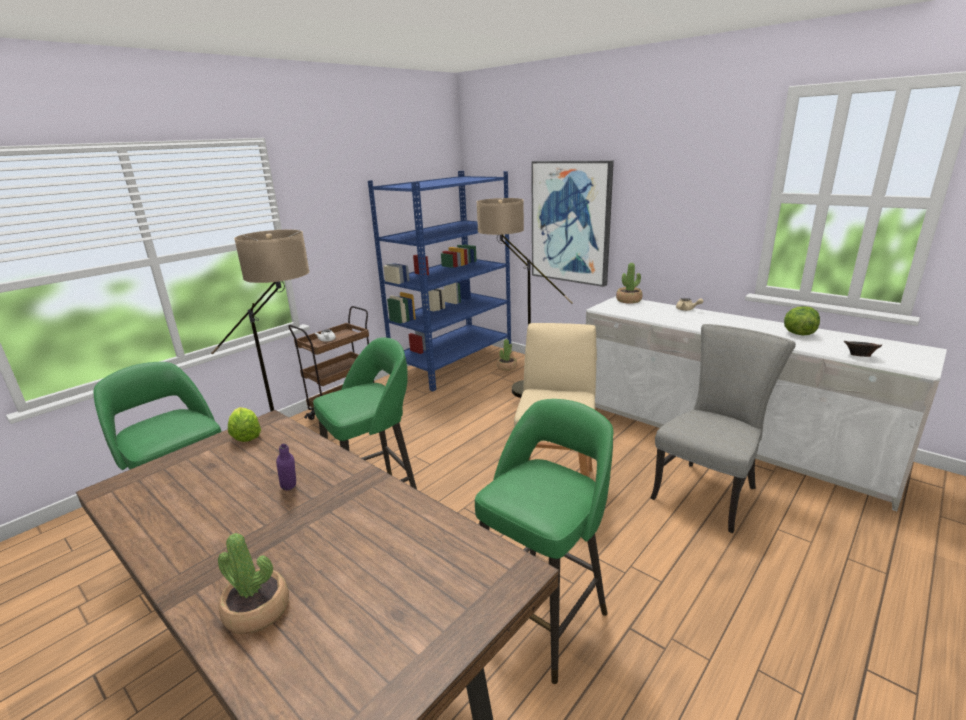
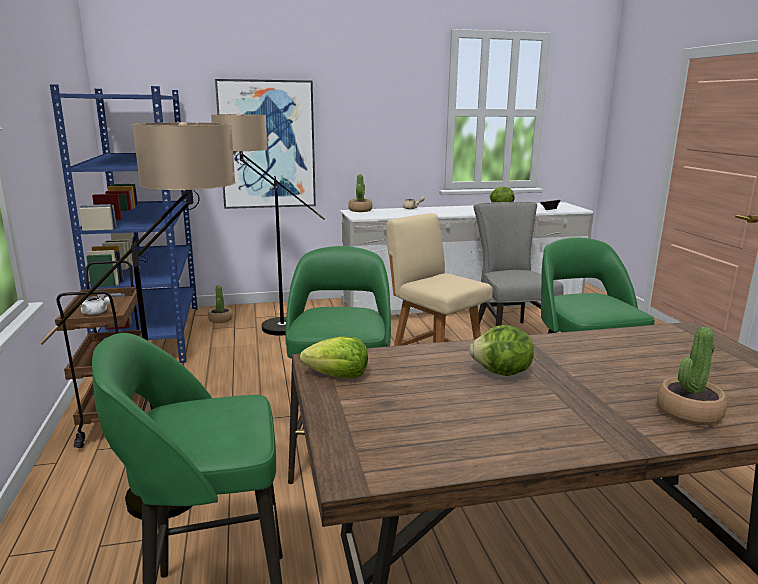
camera: 55 degrees left, 5 degrees down
purple bottle [276,444,296,490] -> lettuce [469,325,534,376]

